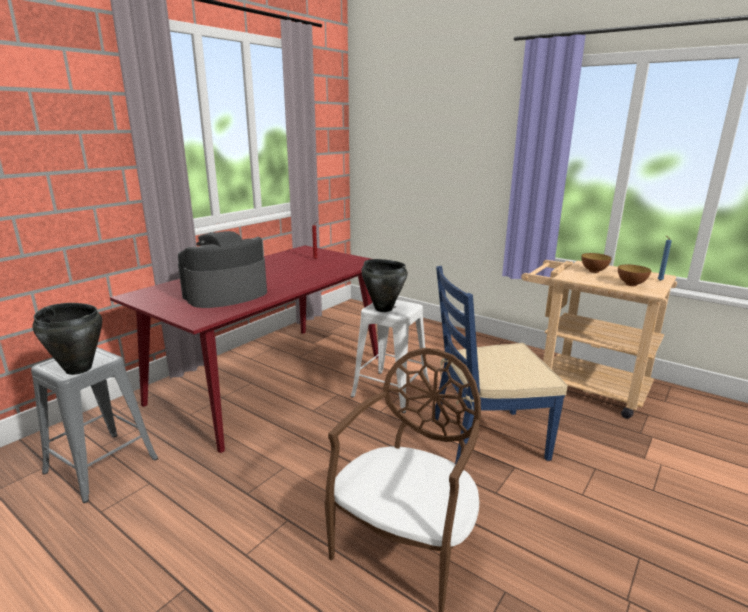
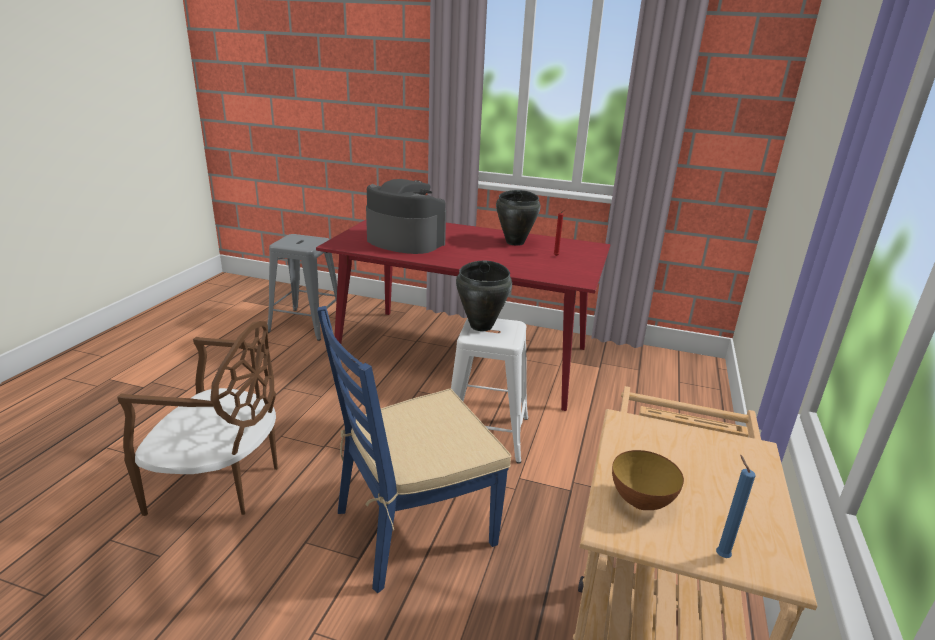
camera: 70 degrees right, 5 degrees up
black cooking pot [32,303,102,375] -> black cooking pot moved to [496,190,541,246]
blue chair [432,266,568,464] -> blue chair turned 90 degrees counterclockwise [317,306,511,593]
bowl [582,253,612,273] -> none

